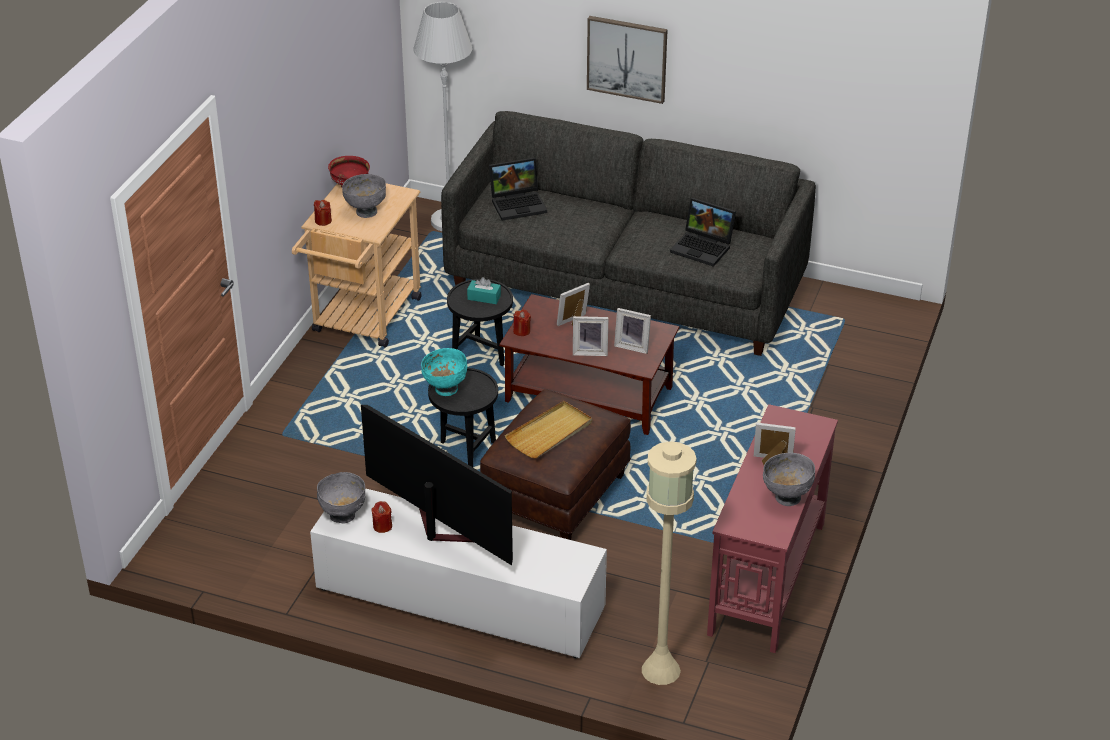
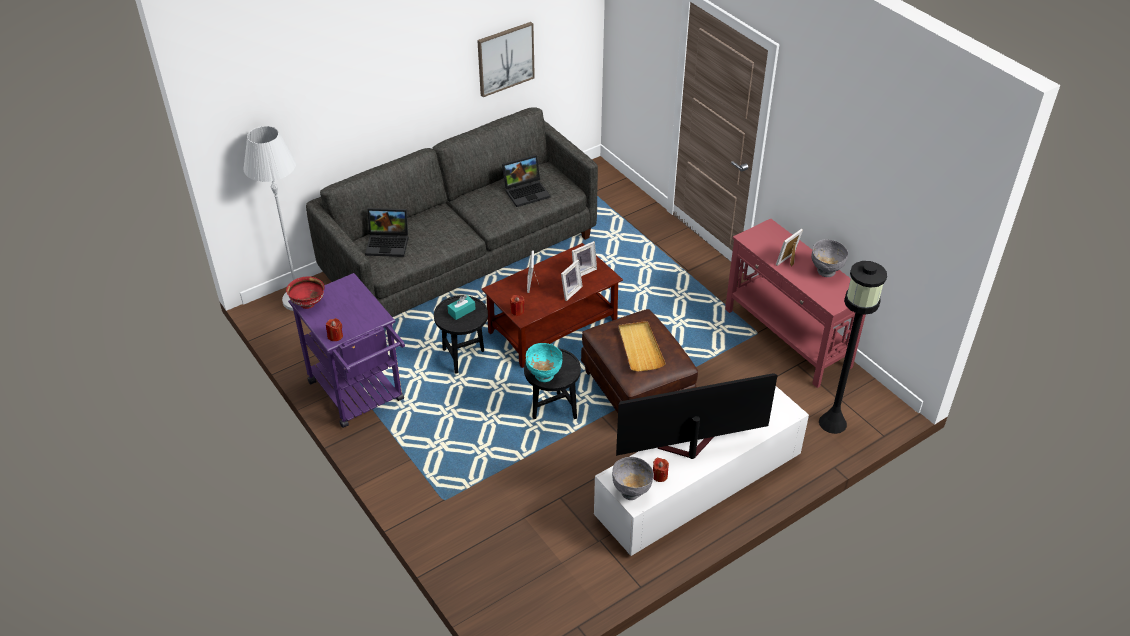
camera: 55 degrees left, 5 degrees up
beige cart [292,183,422,348] -> purple cart [288,273,405,428]
grey bowl [342,174,386,218] -> none
laptop [489,157,547,221] -> laptop turned 75 degrees clockwise [365,208,408,257]
picture [587,16,668,104] -> picture moved to [477,22,535,97]
beige floor lamp [642,441,697,685] -> black floor lamp [819,261,887,434]

